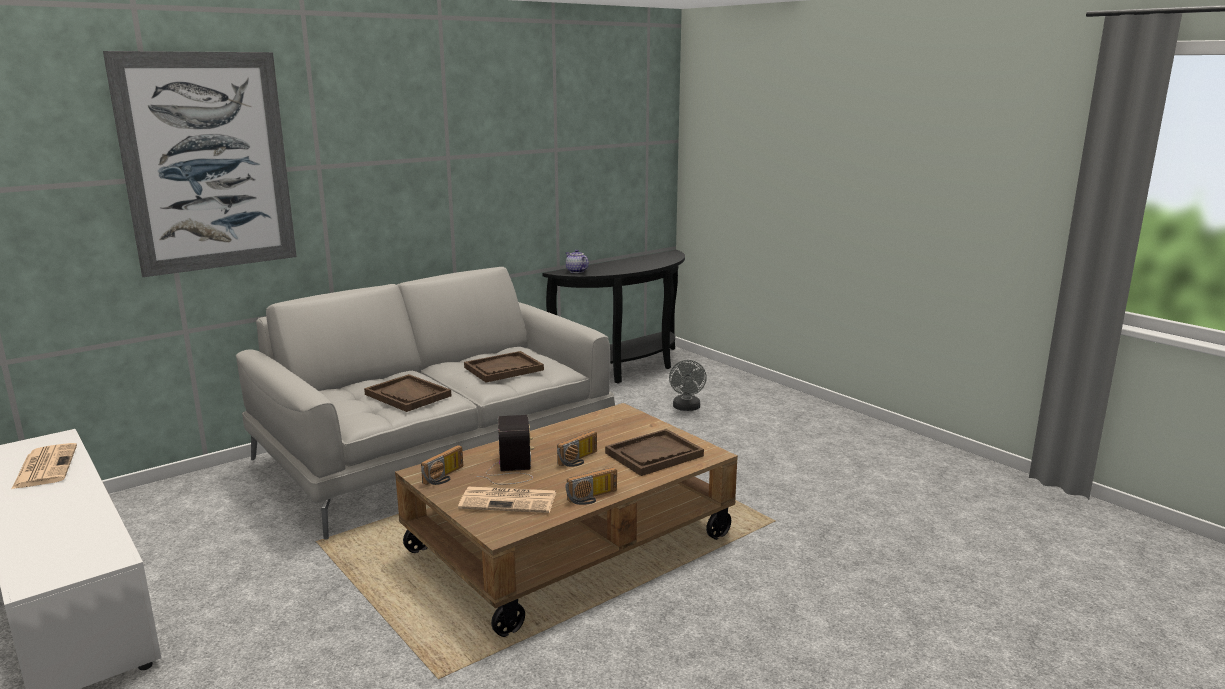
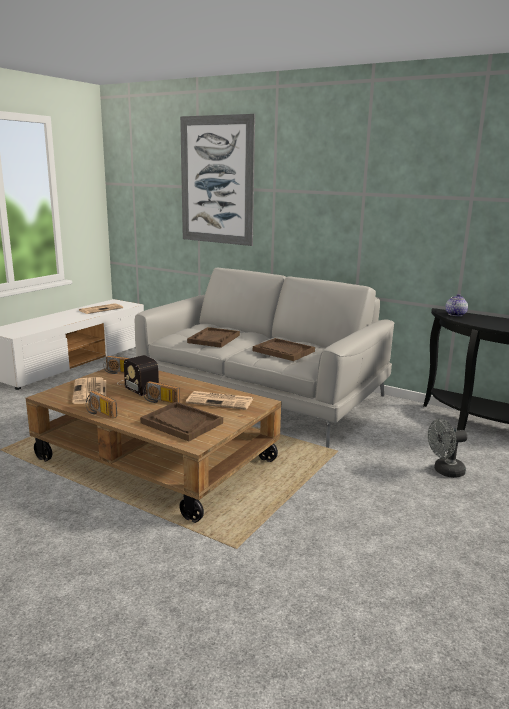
camera: 70 degrees right, 0 degrees up
radio [476,415,534,484] -> radio turned 75 degrees clockwise [117,355,159,396]
none -> newspaper [186,391,254,410]

